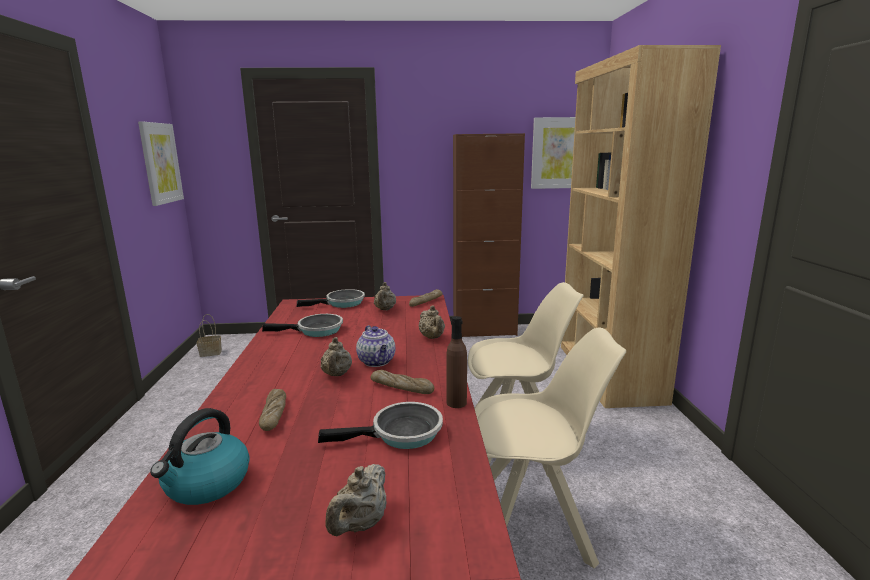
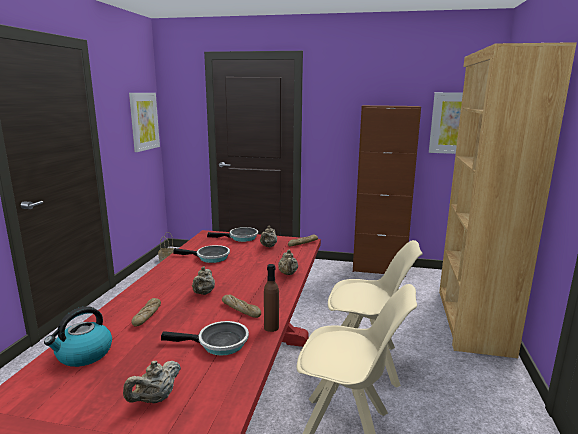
camera: 15 degrees right, 0 degrees up
teapot [356,325,395,367] -> none

